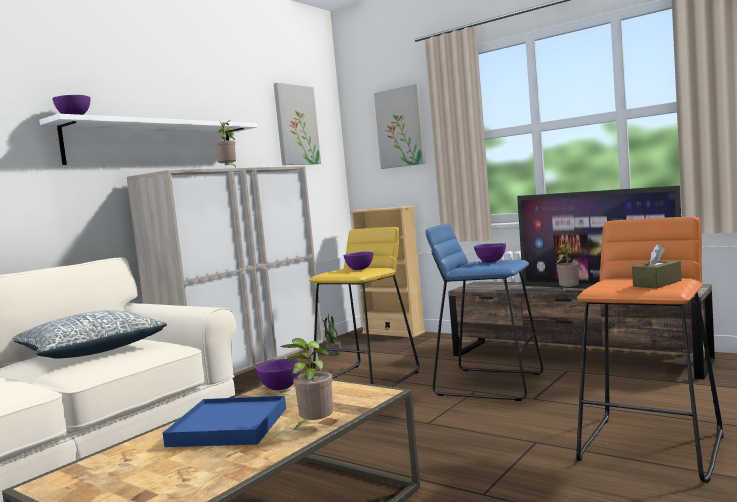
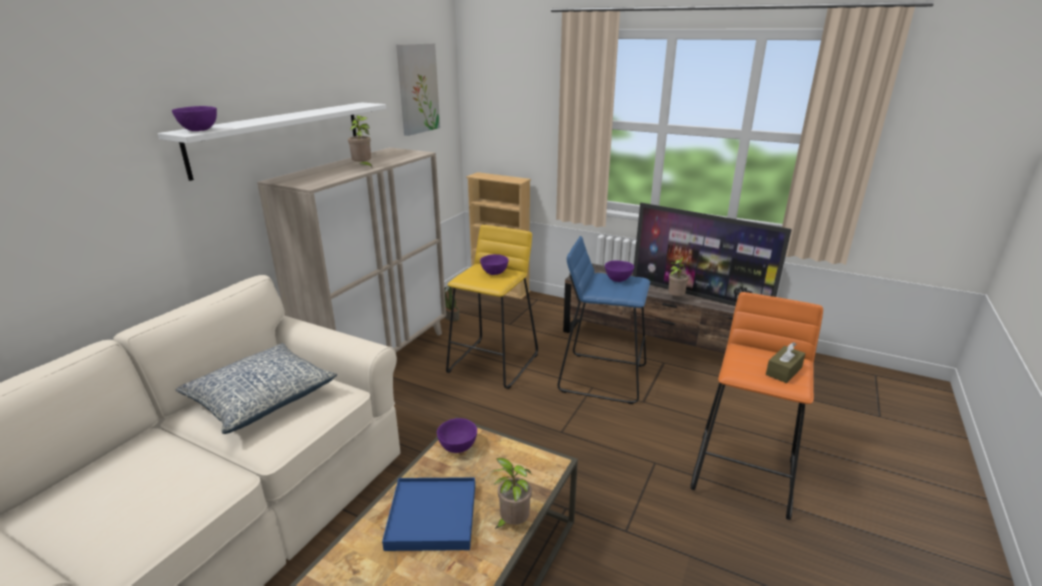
camera: 10 degrees left, 20 degrees up
picture [374,84,426,169] -> none

